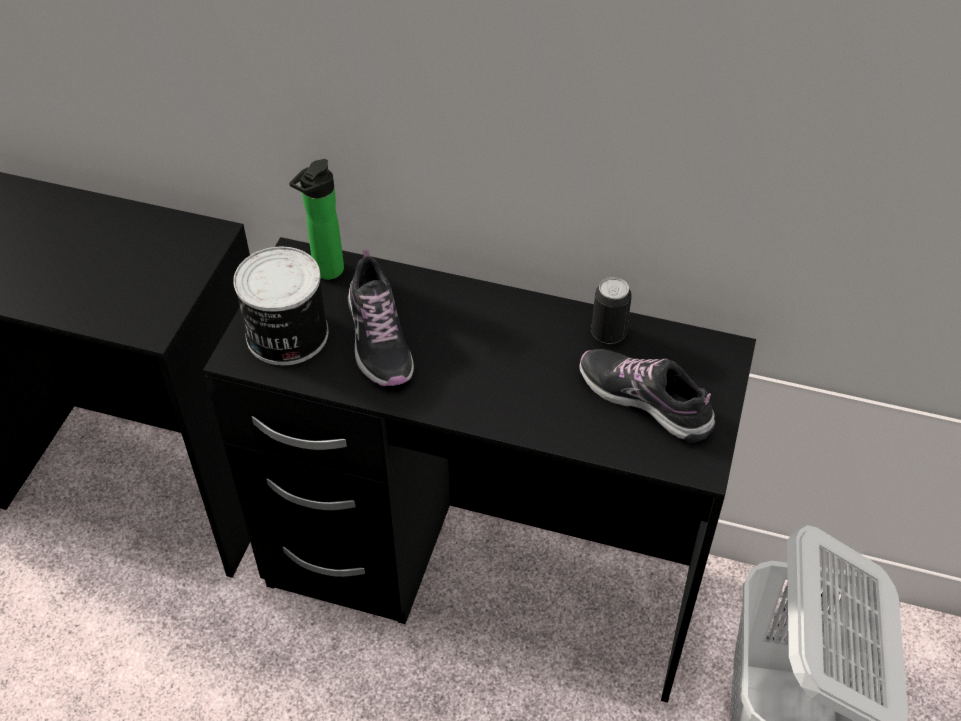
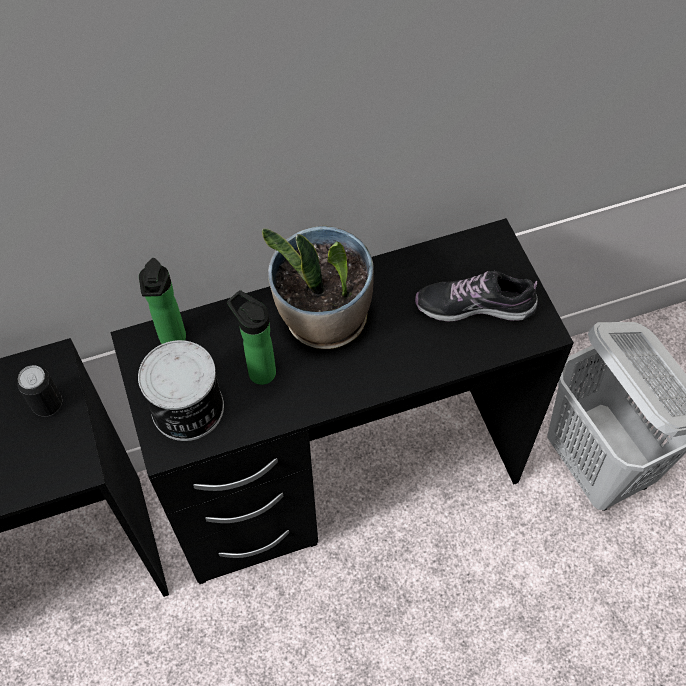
camera: 35 degrees left, 10 degrees up
shoe [348,249,414,386] -> bottle [227,290,276,385]
can [591,277,632,344] -> can moved to [17,365,62,417]
none -> potted plant [262,226,374,349]

